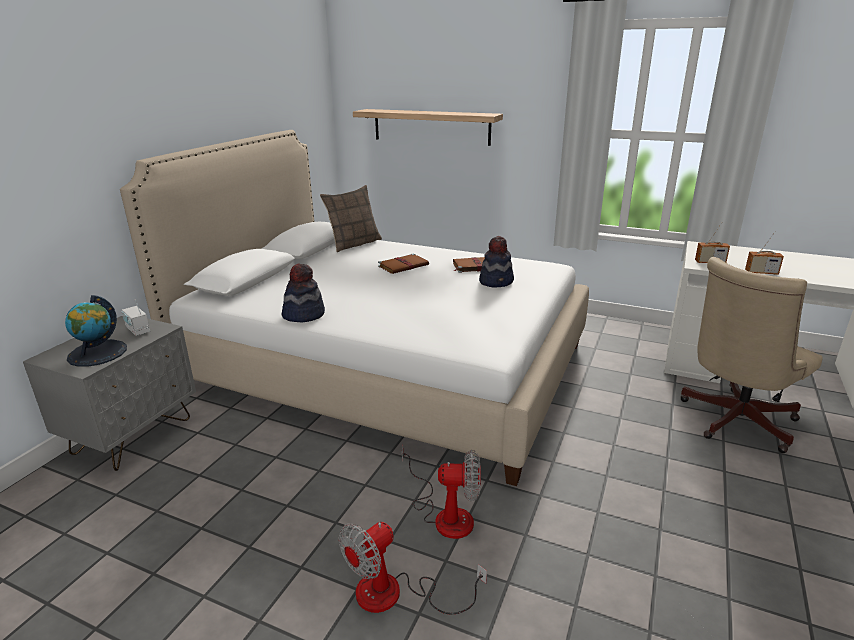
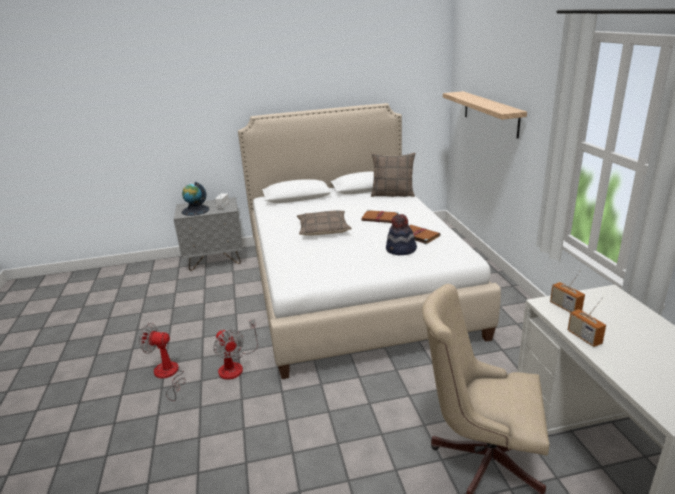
camera: 55 degrees right, 0 degrees up
hat [282,264,325,323] -> none
none -> pillow [297,210,352,236]

